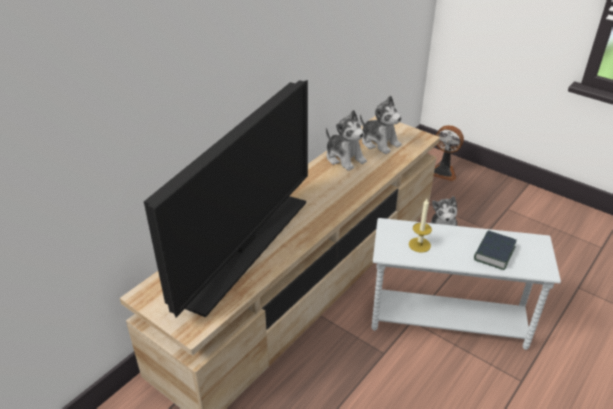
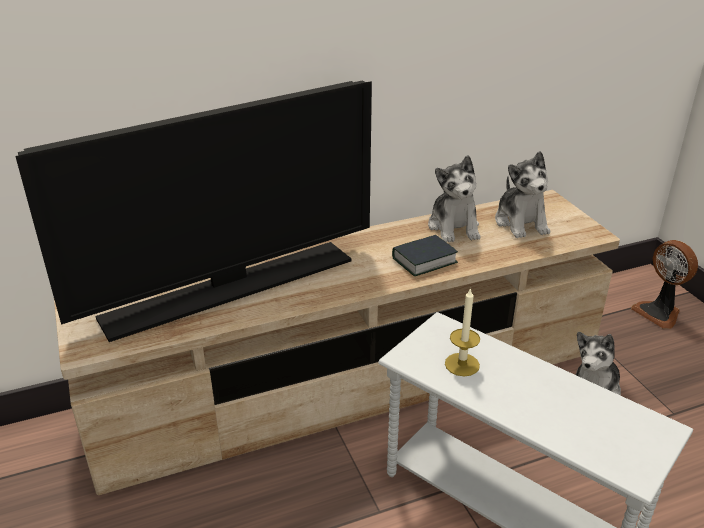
camera: 30 degrees right, 5 degrees down
book [474,230,516,270] -> book moved to [392,235,458,276]

